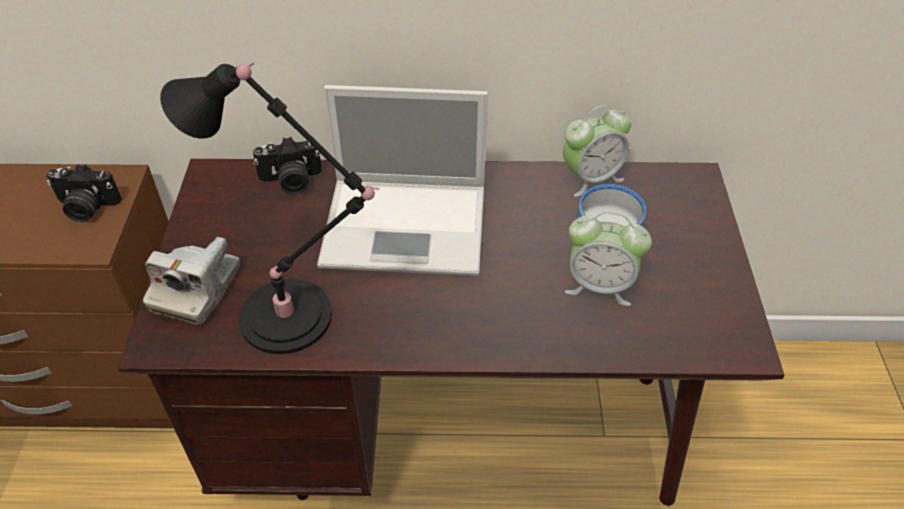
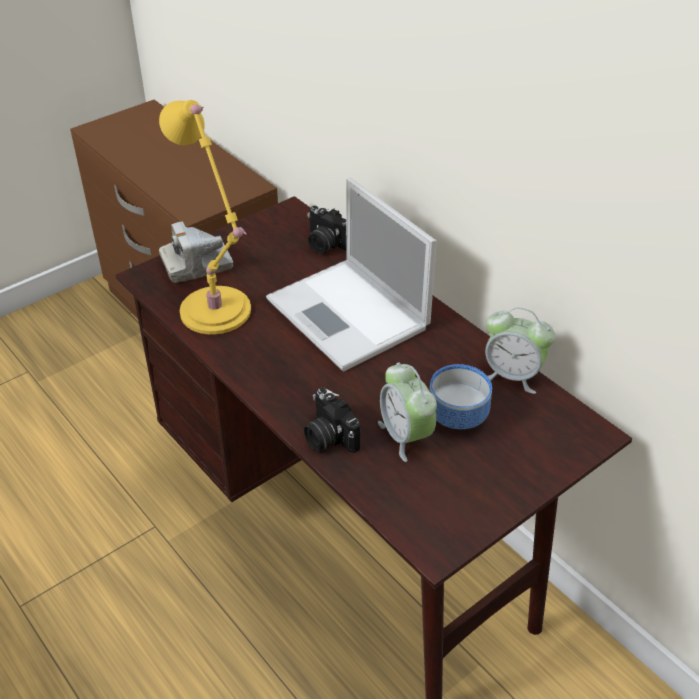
camera: 50 degrees right, 5 degrees down
camera [47,164,122,222] -> camera moved to [304,387,360,453]
black table lamp [160,62,379,354] -> yellow table lamp [159,100,251,334]

